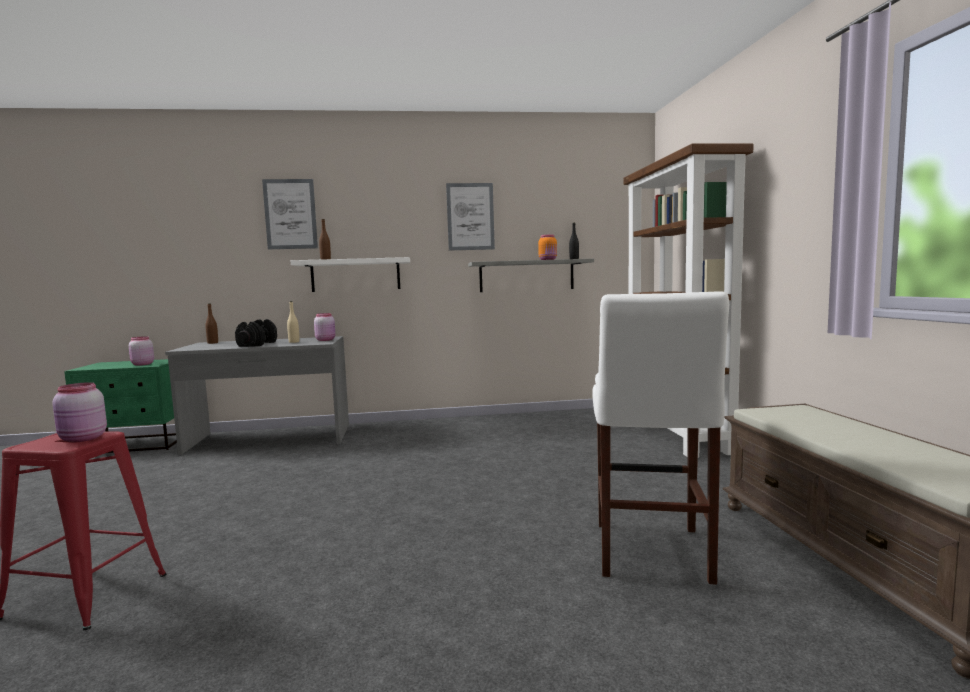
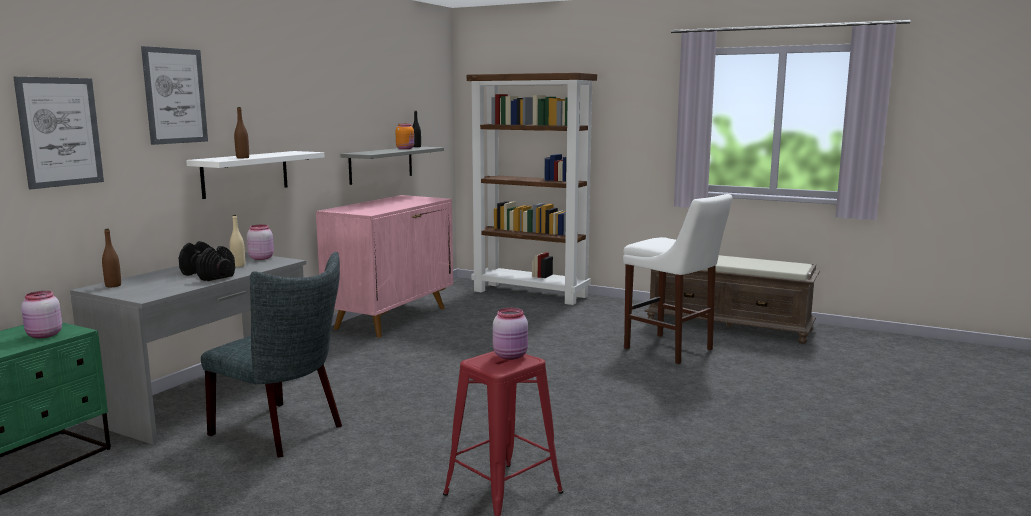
camera: 55 degrees left, 5 degrees up
picture [446,183,495,251] -> picture moved to [13,77,104,189]
none -> grey chair [201,252,342,458]
none -> pink cabinet [316,195,453,338]

